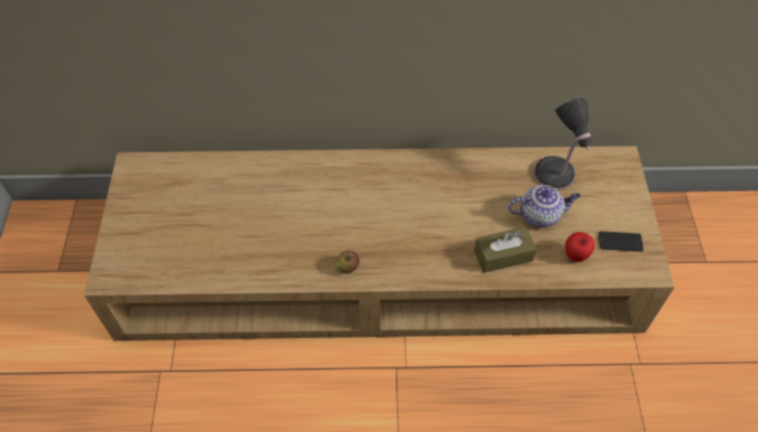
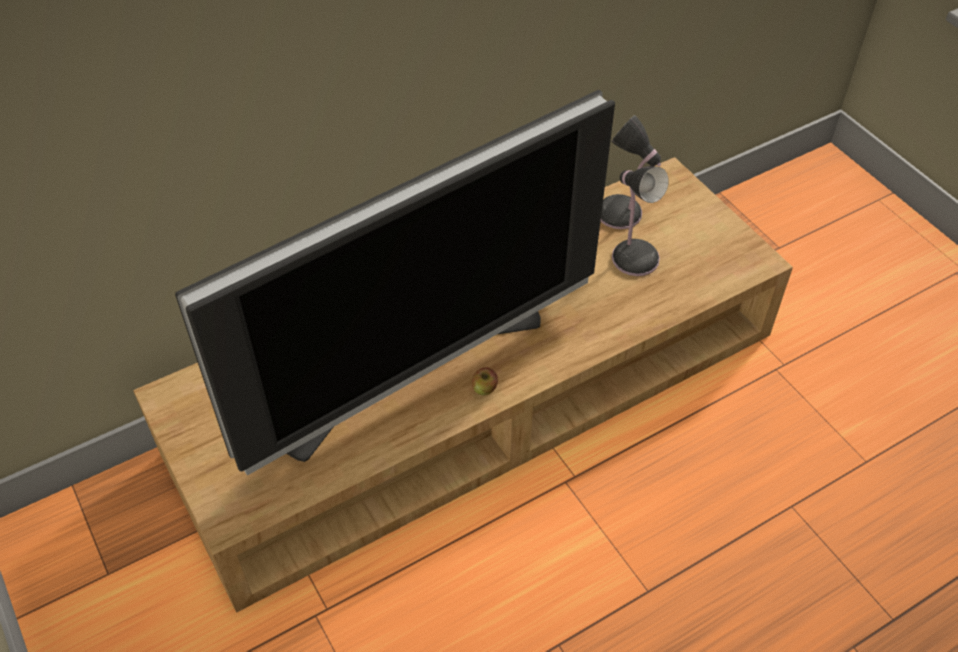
camera: 30 degrees left, 5 degrees down
brown tissue box [474,227,536,273] -> none
teapot [508,185,580,228] -> table lamp [612,166,669,276]
apple [565,232,594,262] -> none
phone [598,231,643,252] -> none
none -> television [175,90,615,476]

